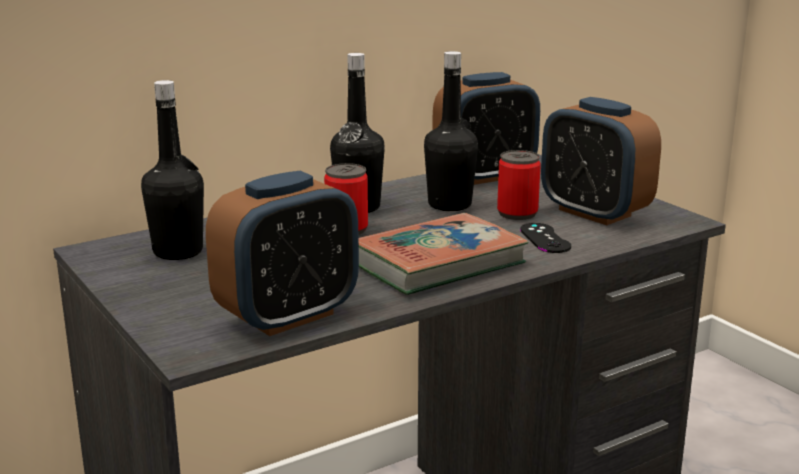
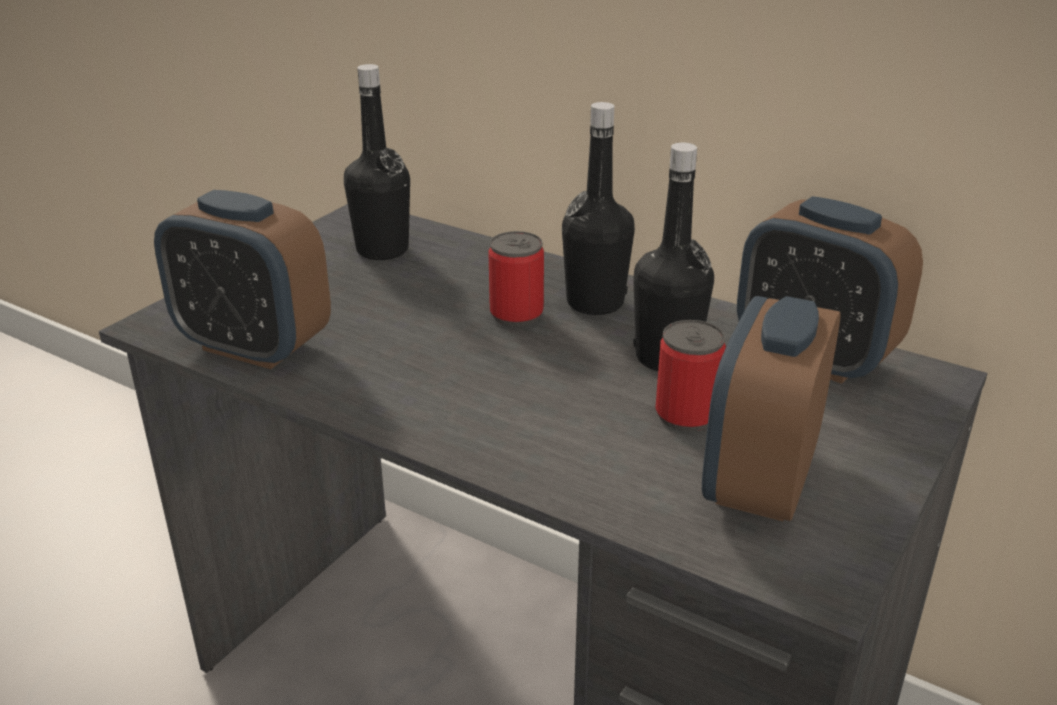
camera: 65 degrees right, 10 degrees up
book [358,213,528,295] -> none
black game controller [520,223,571,253] -> none

